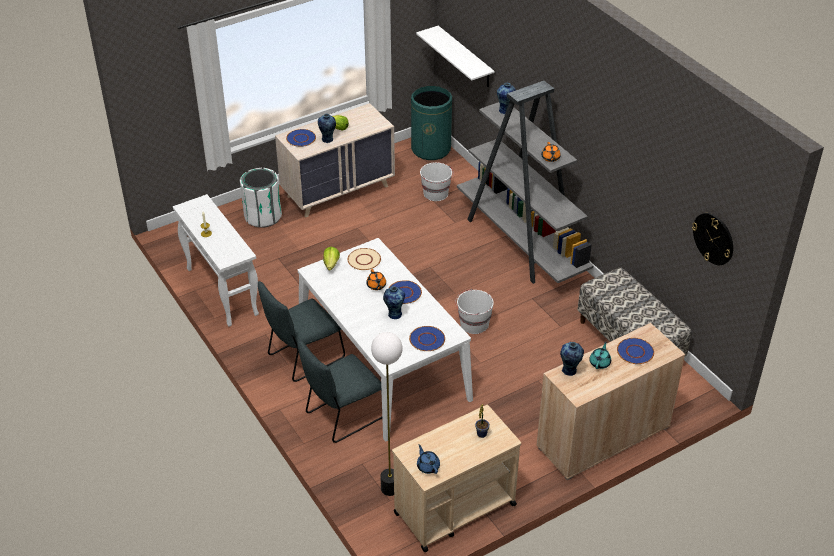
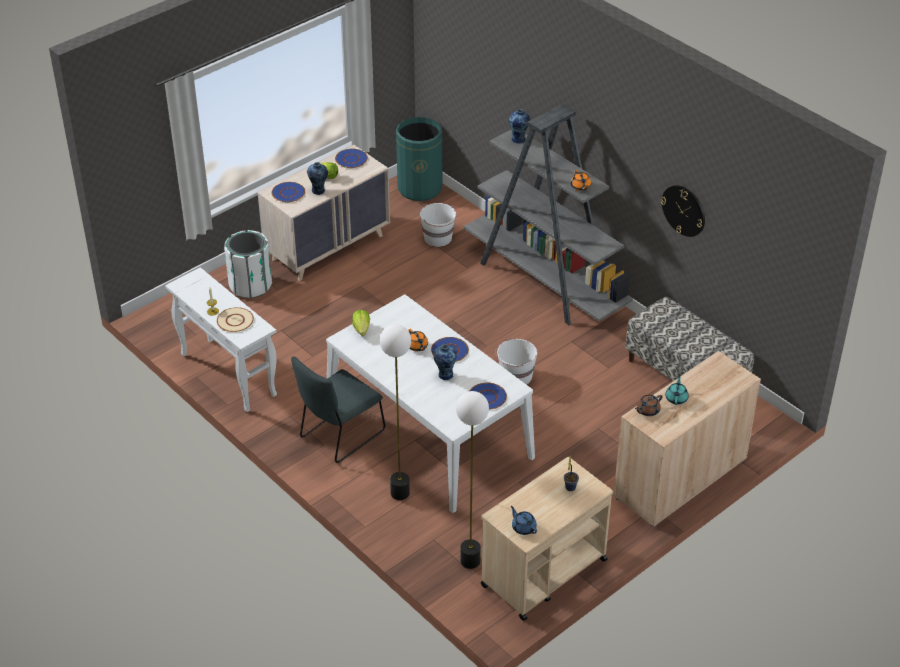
camera: 10 degrees left, 0 degrees up
grey chair [297,339,382,443] -> floor lamp [380,324,411,500]
beige plate [347,248,381,270] -> beige plate moved to [217,307,254,332]
white shelf [416,26,495,87] -> none
vase [560,342,584,376] -> brown teapot [635,395,663,416]
blue plate [617,338,654,364] -> blue plate moved to [335,149,368,168]
wall clock [692,213,733,265] -> wall clock moved to [661,185,705,237]

